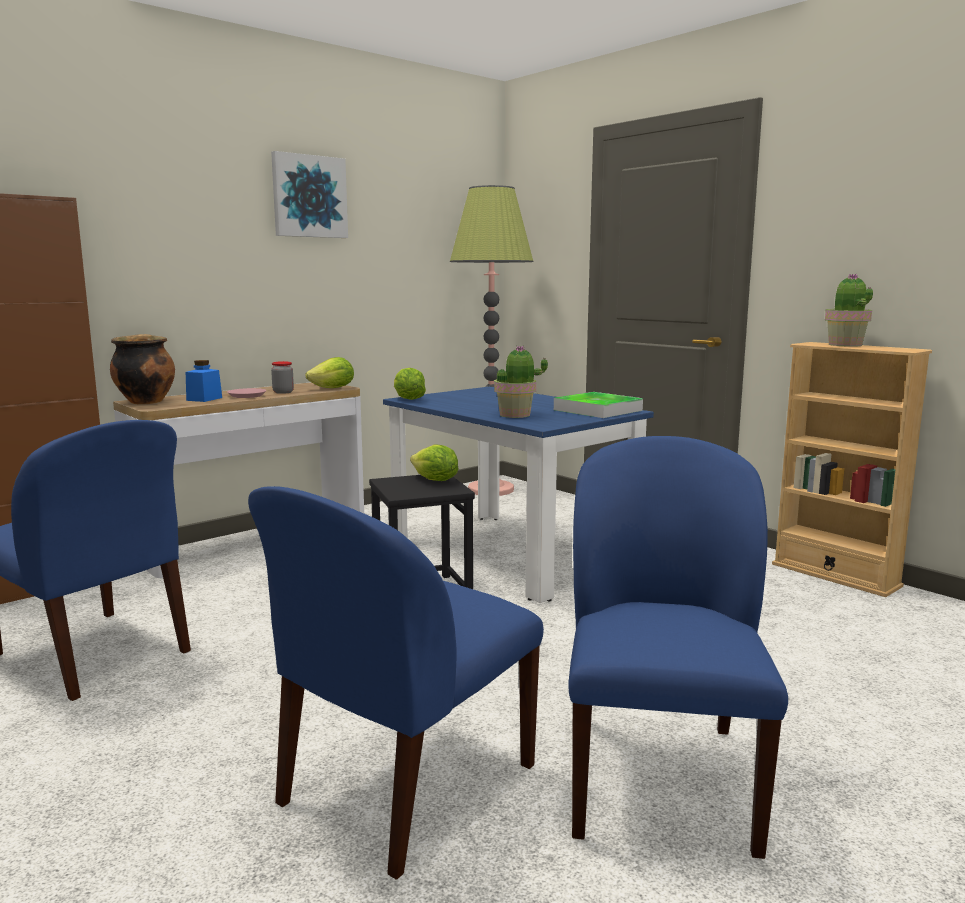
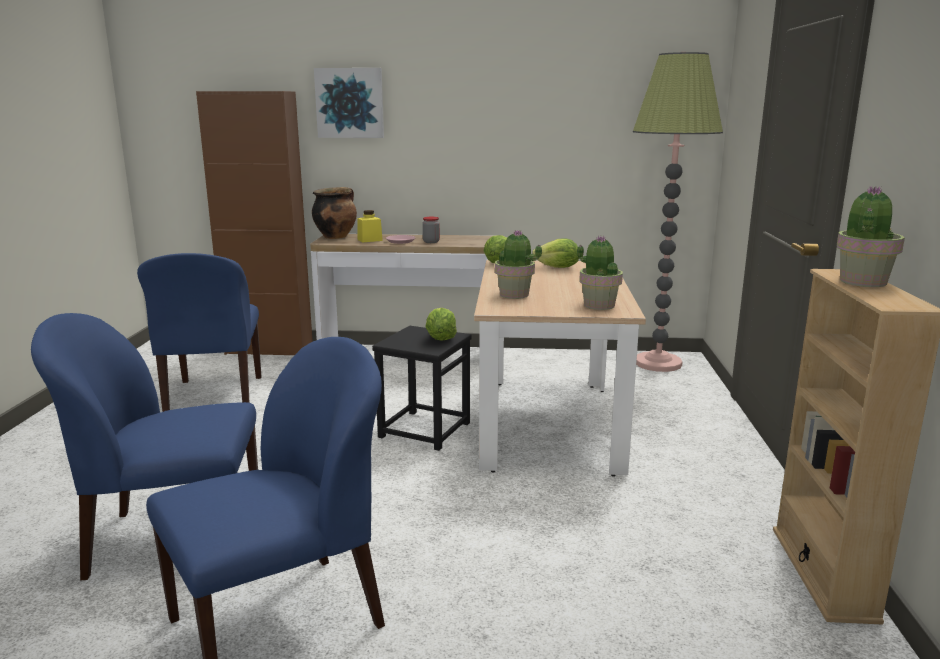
camera: 45 degrees right, 5 degrees up
blue jar [186,360,222,402] -> yellow jar [358,210,383,243]
picture [271,151,348,238] -> picture moved to [314,68,384,138]
lettuce [305,357,354,388] -> lettuce moved to [532,238,579,268]
blue dining table [383,386,654,603] -> beige dining table [474,260,646,477]
tray [554,392,643,418] -> potted plant [577,235,623,310]

